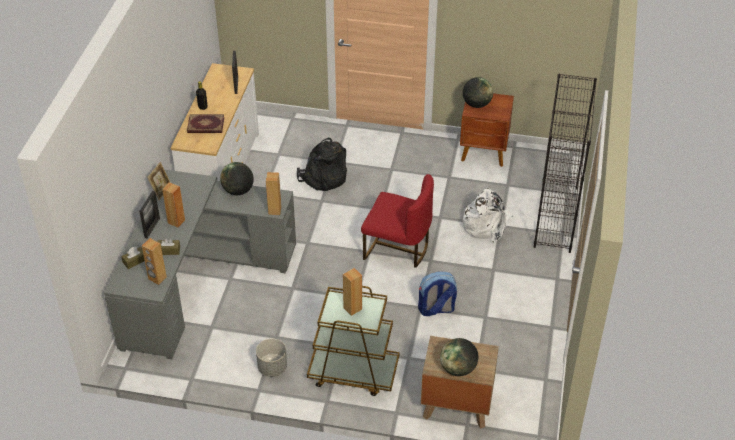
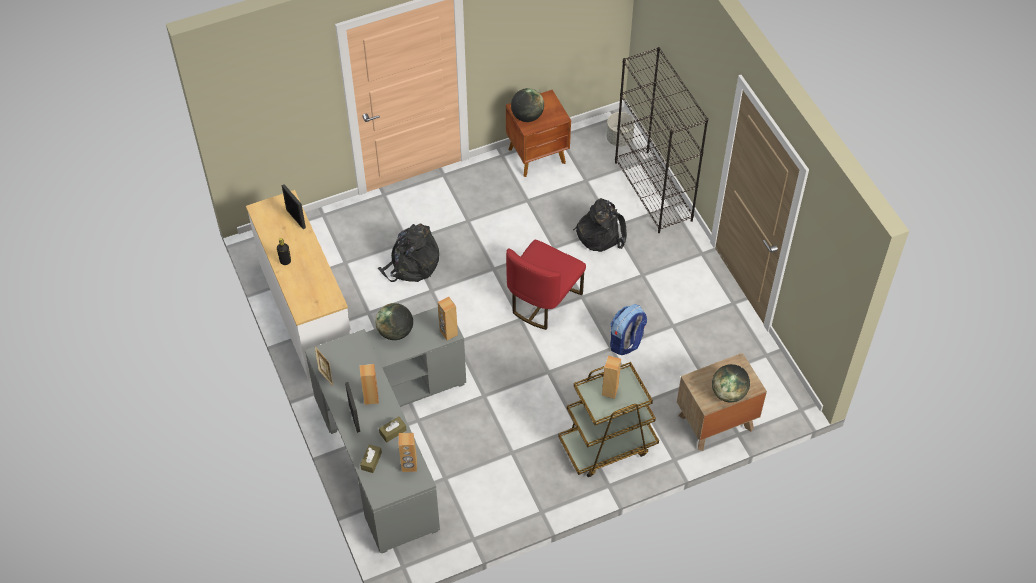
camera: 35 degrees left, 10 degrees up
book [187,114,224,133] -> none
grey planter [256,338,287,377] -> grey planter moved to [606,112,635,146]
red chair [361,174,434,268] -> red chair turned 135 degrees clockwise [506,240,586,330]
white backpack [463,188,514,243] -> black backpack [573,198,627,252]

